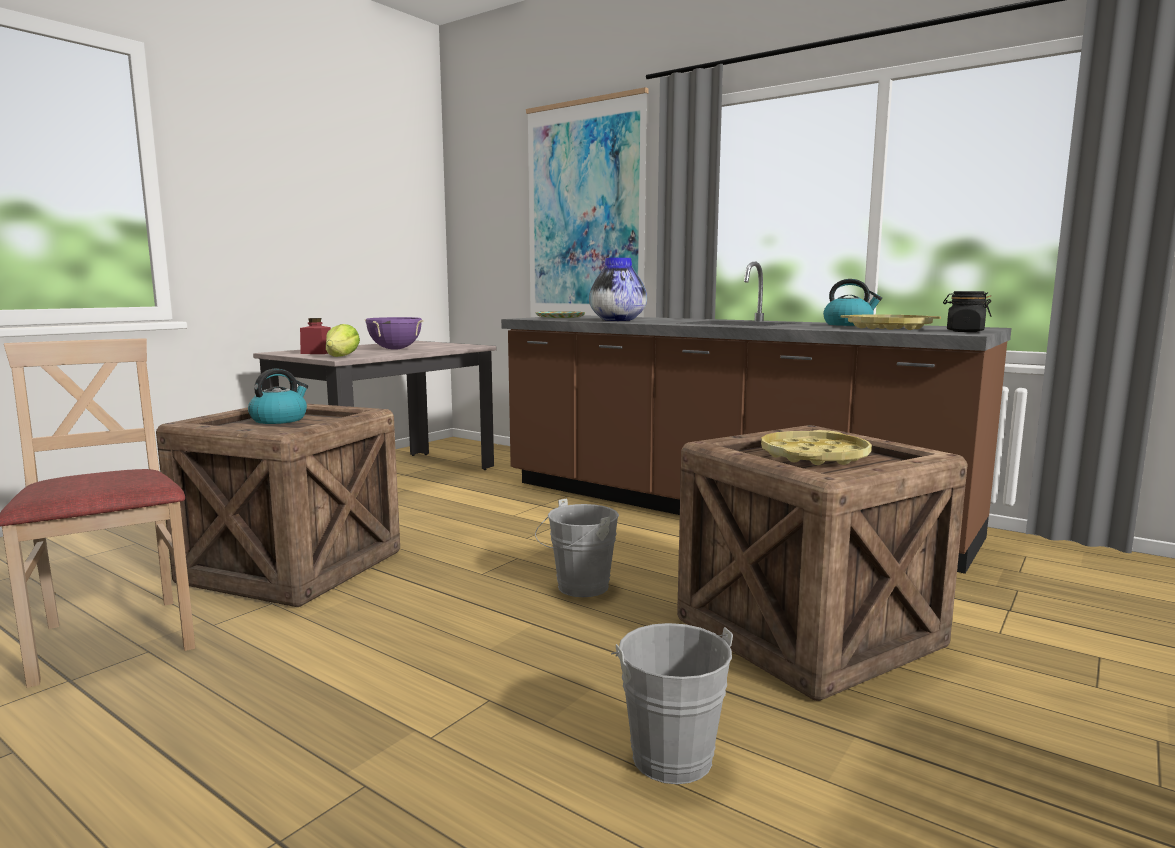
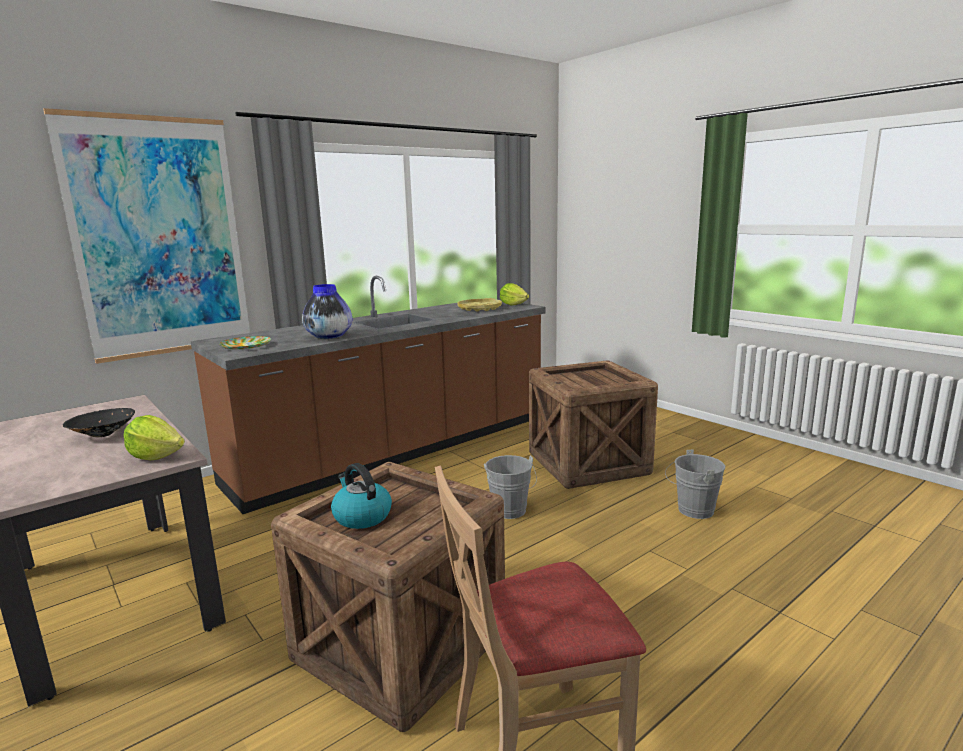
camera: 75 degrees left, 5 degrees up
red jar [300,318,331,354] -> none
purple cooking pot [365,317,424,350] -> black bowl [63,408,135,437]
yellow tray [761,430,872,465] -> none
kettle [823,279,882,326] -> none
black jar [943,291,991,332] -> lettuce [500,283,529,306]

